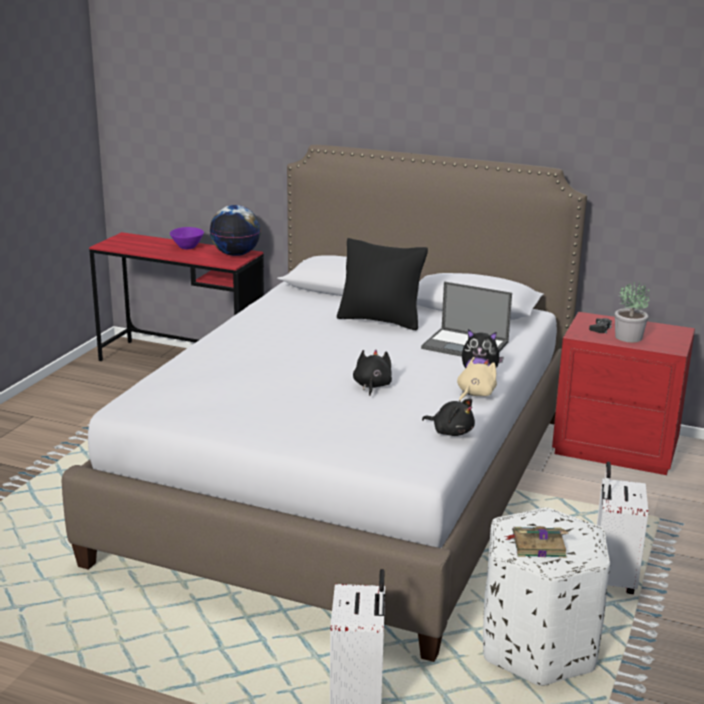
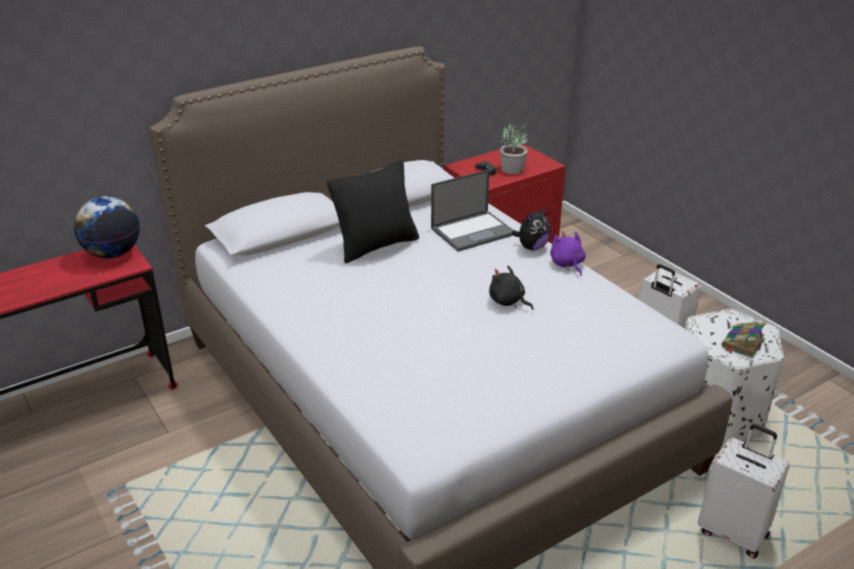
camera: 55 degrees left, 10 degrees up
purple bowl [170,227,204,249] -> none
black plush toy [422,399,475,436] -> none
beige plush toy [457,357,497,402] -> purple plush toy [550,231,586,276]

